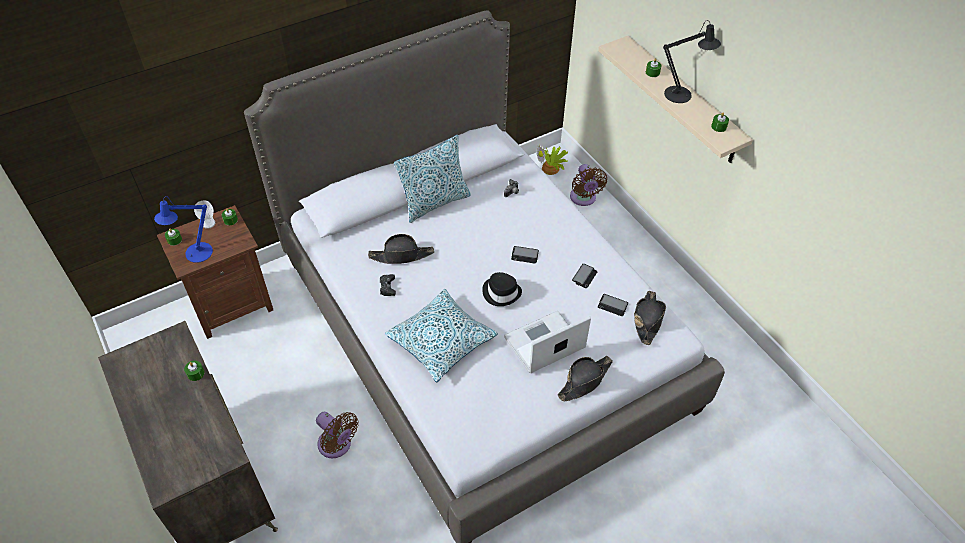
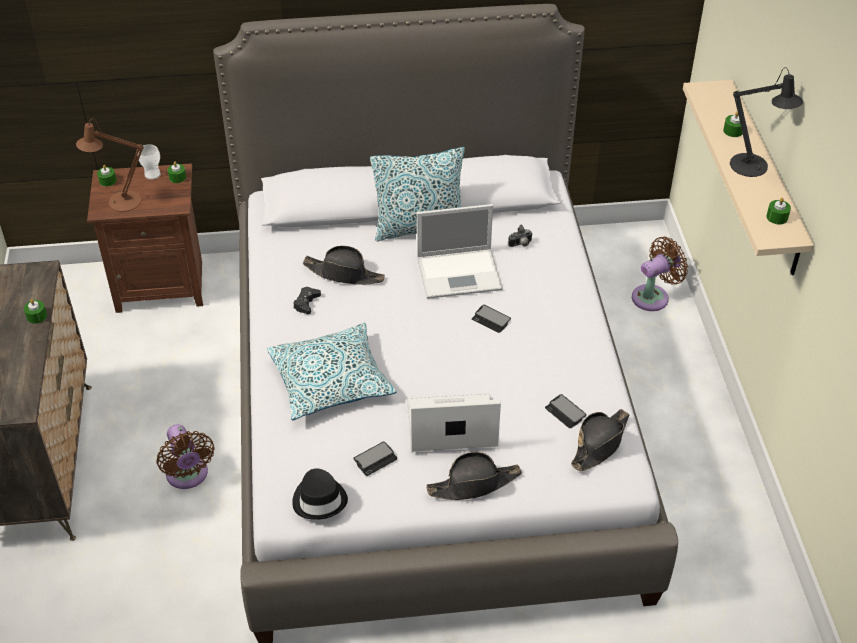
camera: 25 degrees right, 5 degrees down
blue table lamp [154,196,213,263] -> brown table lamp [76,118,144,212]
black hat [482,272,522,306] -> black hat moved to [292,469,348,520]
potted plant [537,146,568,175] -> none
brown fan [570,164,607,206] -> brown fan turned 135 degrees counterclockwise [632,237,688,311]
phone [572,264,597,288] -> phone moved to [354,442,397,476]
none -> laptop [417,204,503,299]

